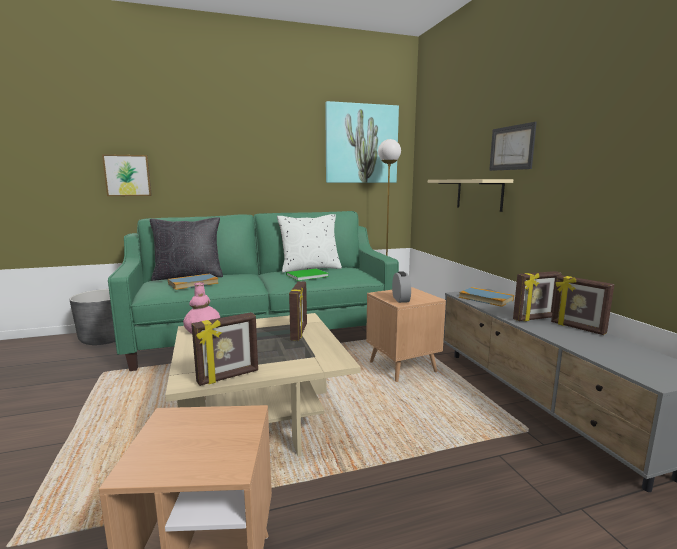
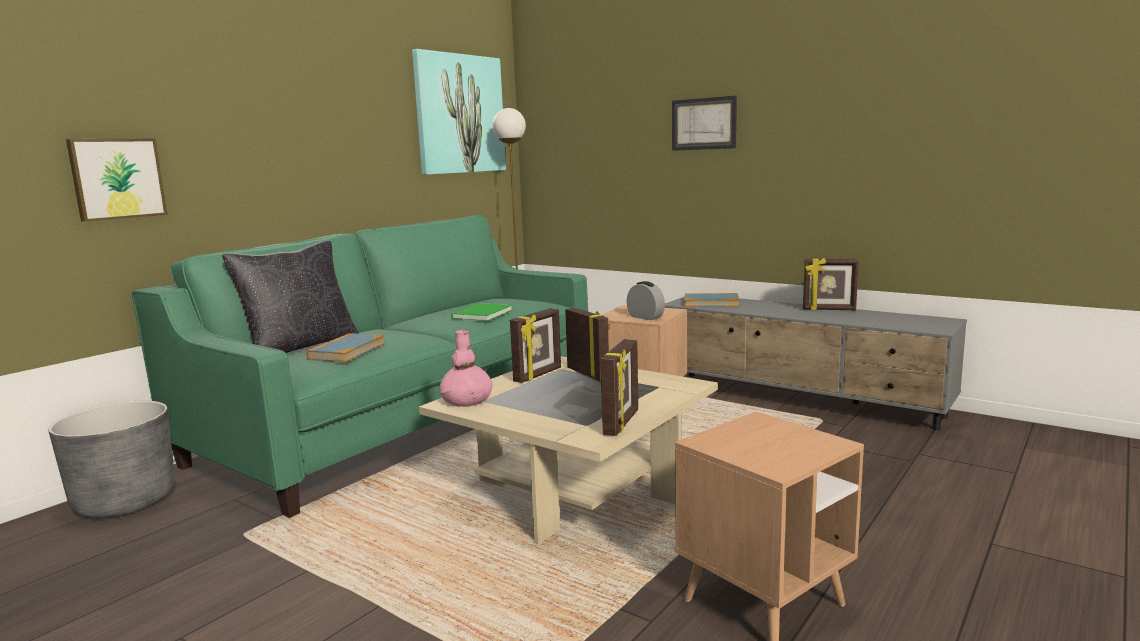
camera: 35 degrees left, 0 degrees up
white pillow [277,214,342,272] -> none
beige shelf [428,179,513,212] -> none
picture frame [513,271,562,321] -> picture frame moved to [510,308,561,383]

